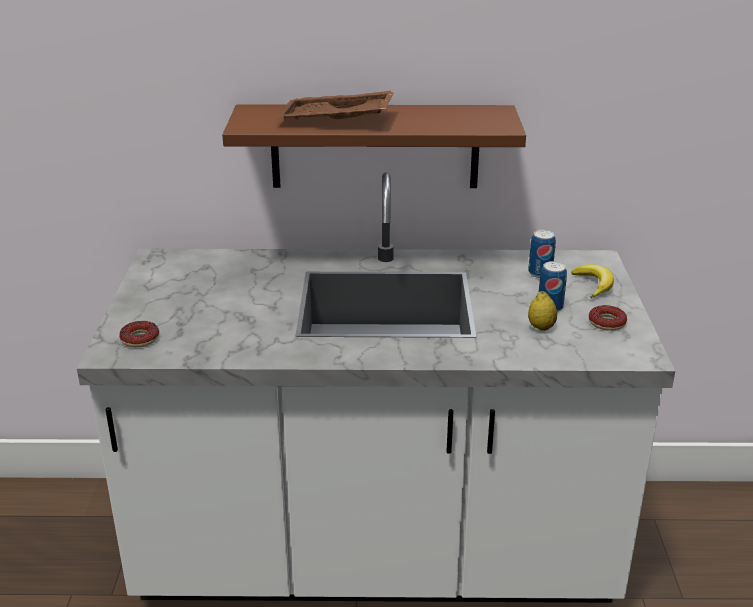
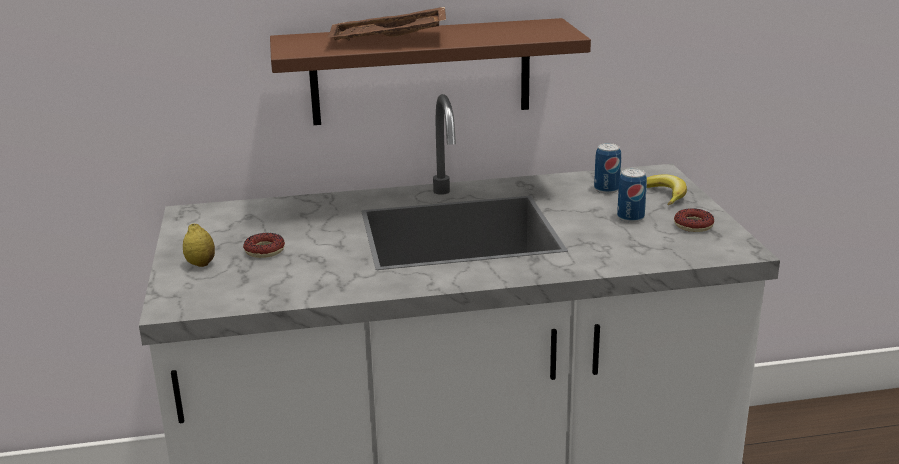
camera: 10 degrees left, 5 degrees down
donut [119,321,159,347] -> donut moved to [243,233,285,258]
lemon [528,291,557,331] -> lemon moved to [183,224,215,267]

